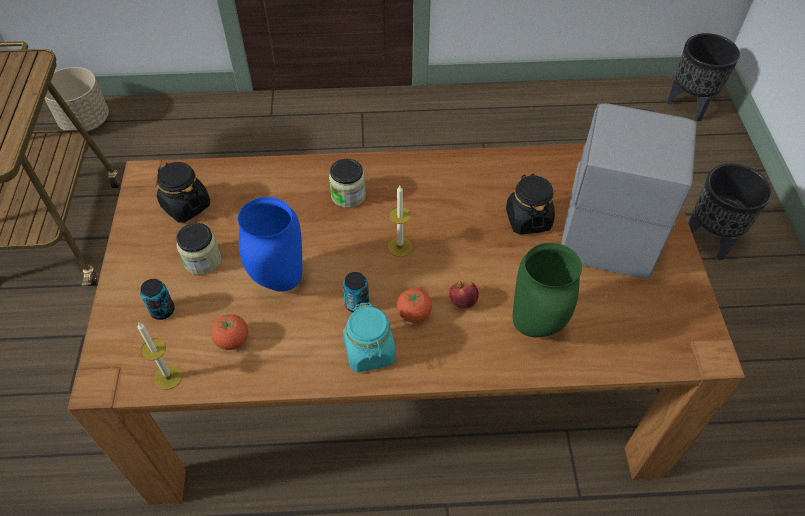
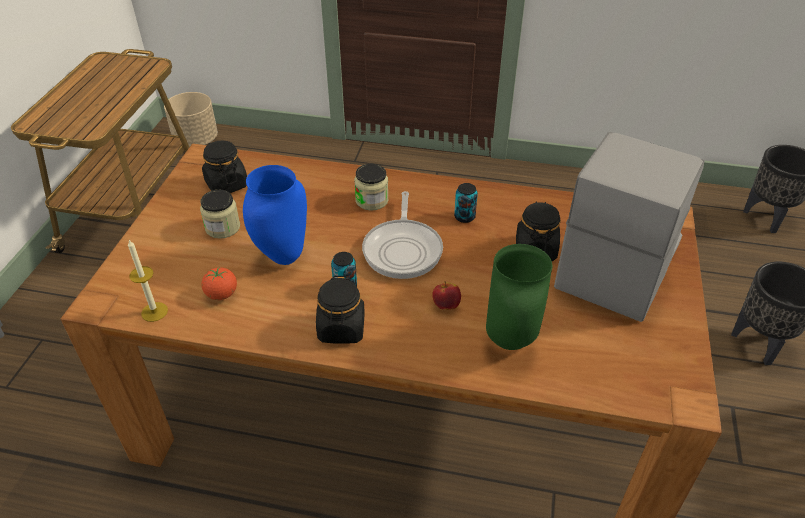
camera: 15 degrees right, 10 degrees down
can [140,279,175,320] -> can moved to [454,183,478,223]
turquoise jar [343,302,396,372] -> black jar [316,276,365,344]
candle [388,186,412,257] -> frying pan [362,191,443,279]
tomato [397,288,432,323] -> none

